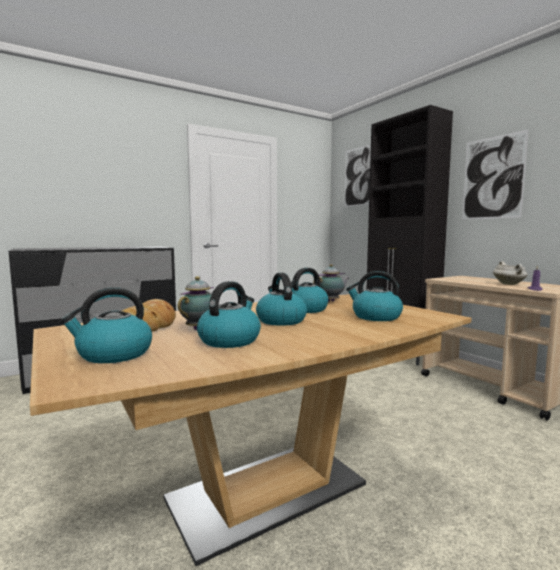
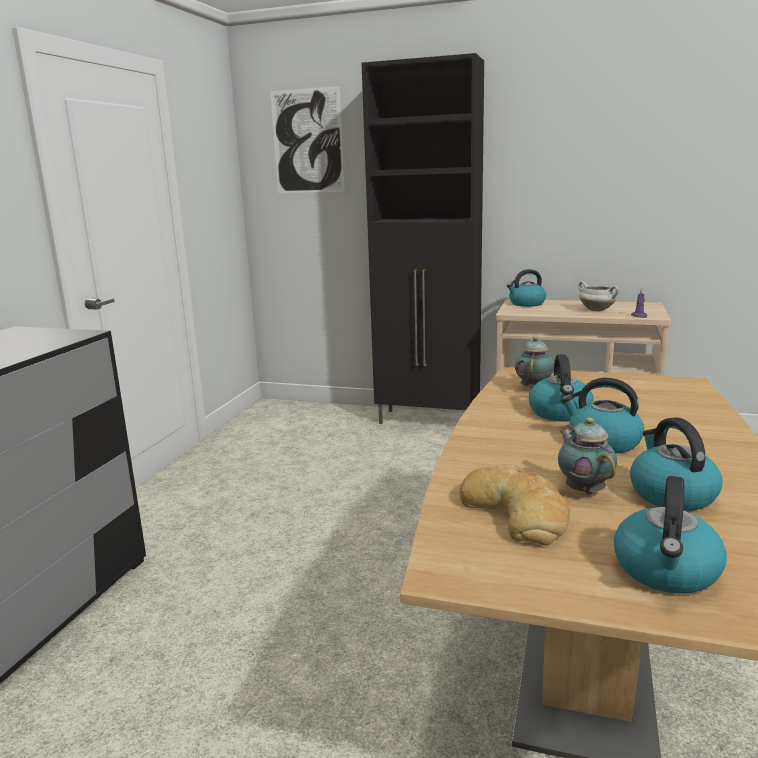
camera: 40 degrees left, 10 degrees up
kettle [346,271,403,321] -> kettle moved to [507,269,546,307]
picture [462,129,529,220] -> none

